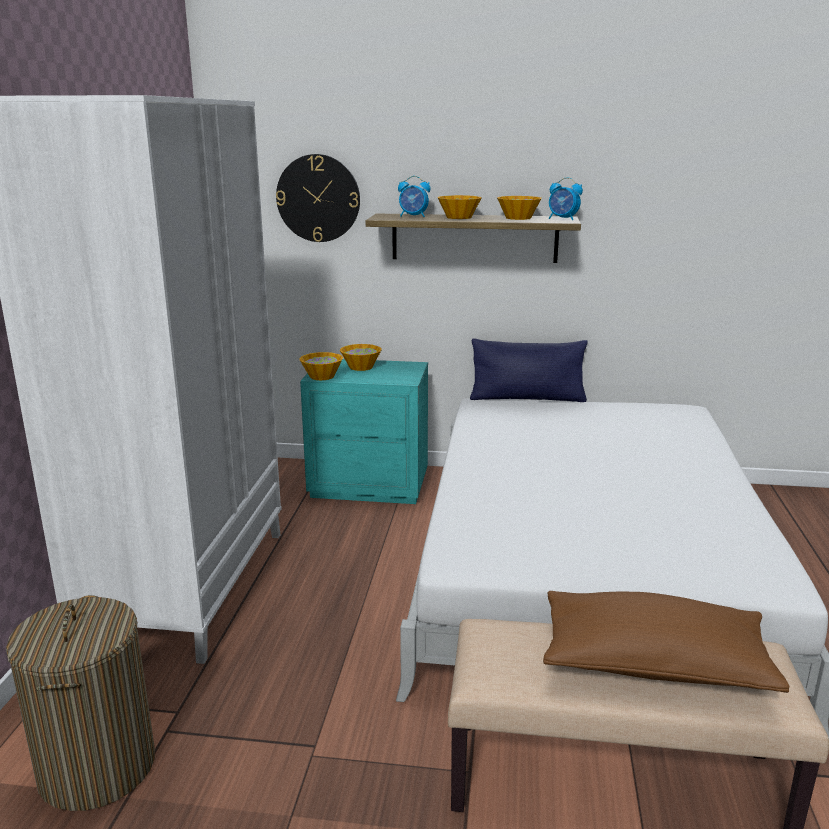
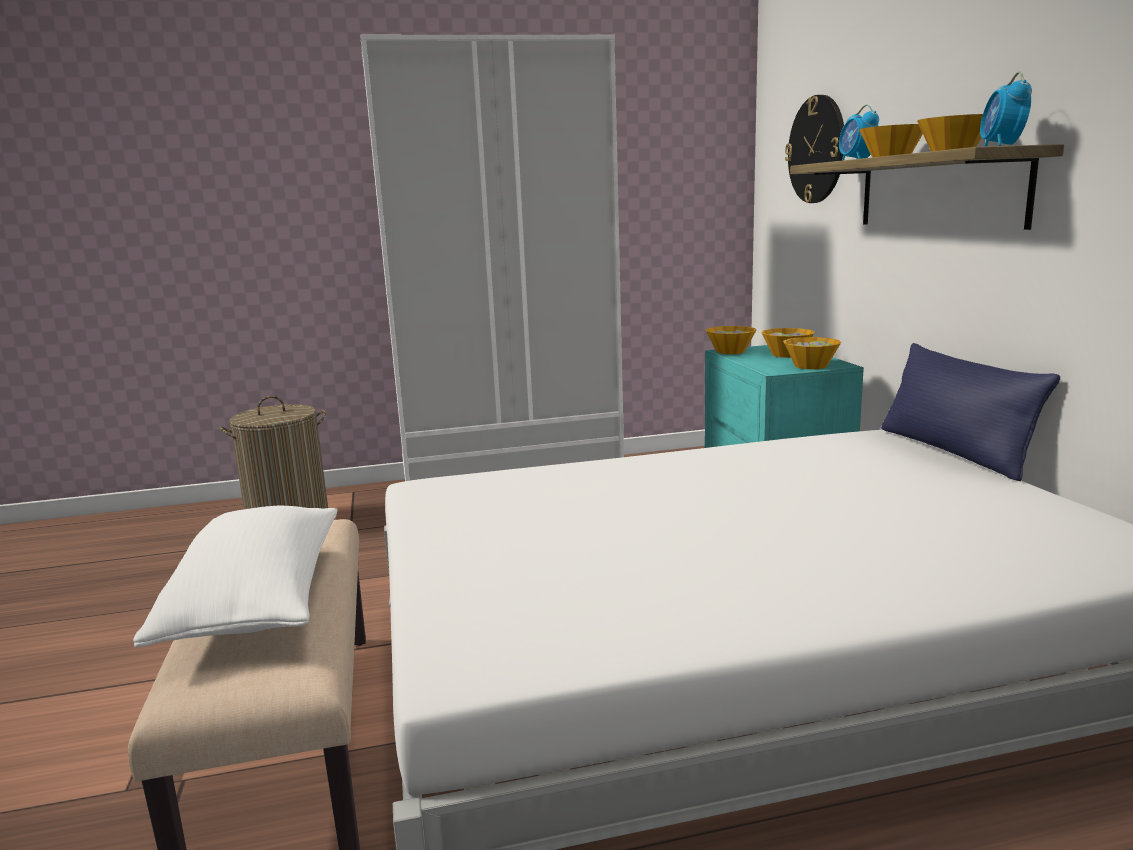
camera: 70 degrees right, 5 degrees down
brown pillow [543,591,789,693] -> white pillow [133,505,338,647]
none -> bowl [783,337,841,369]

